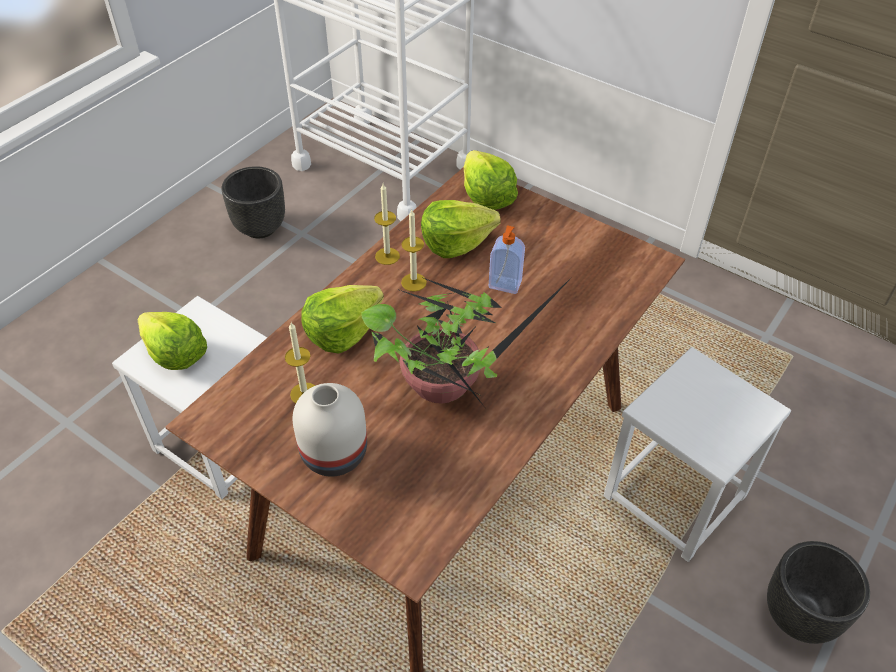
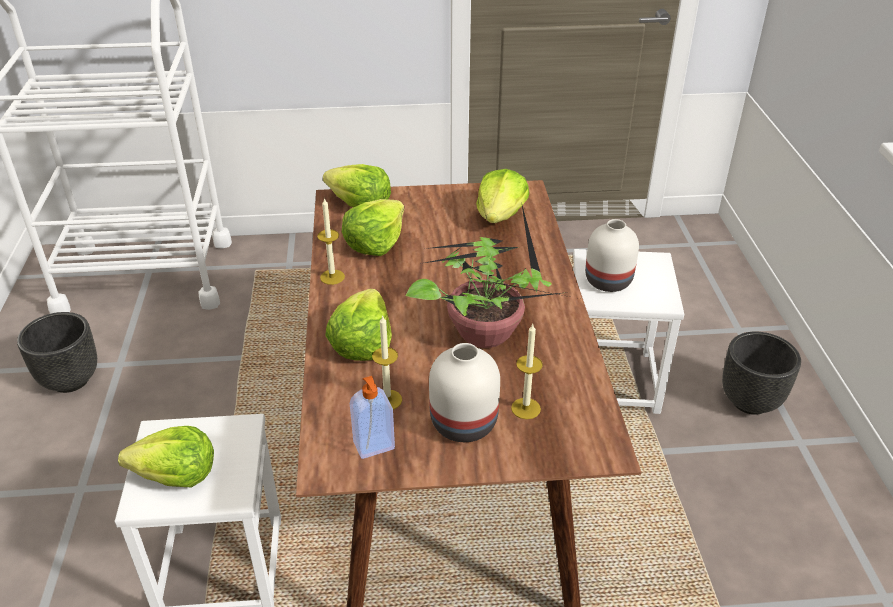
camera: 40 degrees left, 10 degrees down
candle [401,210,427,292] -> candle moved to [511,324,543,419]
soap dispenser [489,225,525,294] -> soap dispenser moved to [350,376,395,459]
none -> lettuce [476,169,529,223]
none -> white vase [585,219,639,292]

